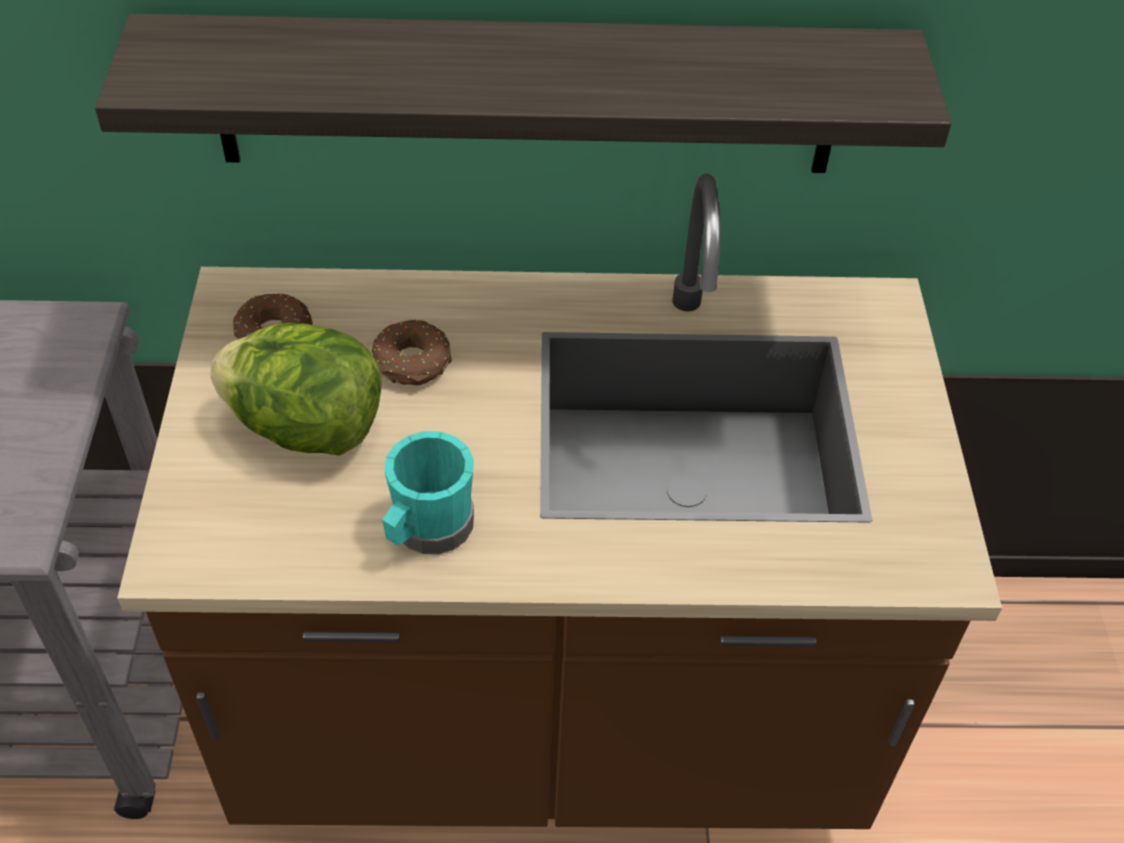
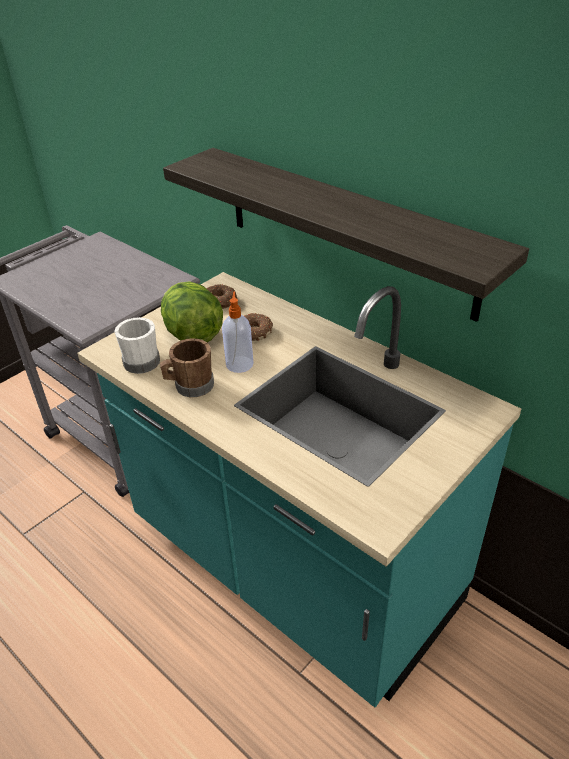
camera: 45 degrees right, 10 degrees down
brown counter [117,174,1002,829] -> turquoise counter [77,272,521,707]
turquoise mug [382,431,474,554] -> brown mug [160,338,214,397]
none -> white mug [115,317,160,374]
none -> soap dispenser [222,291,253,373]

